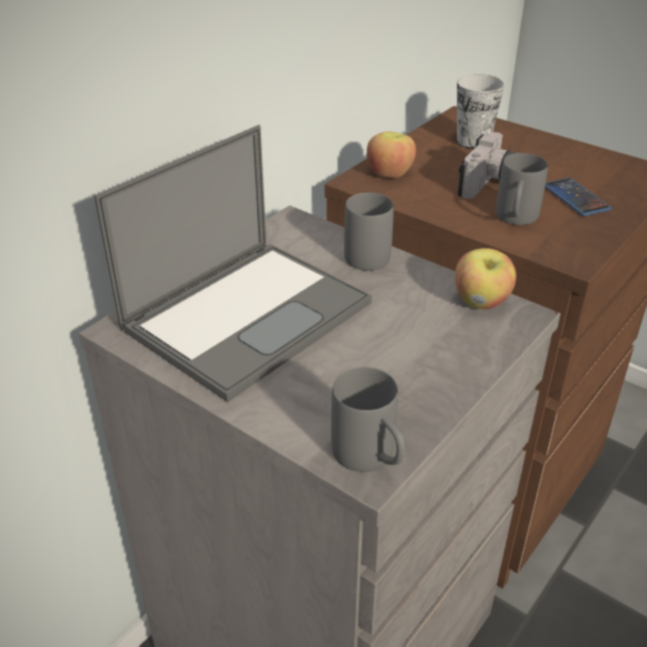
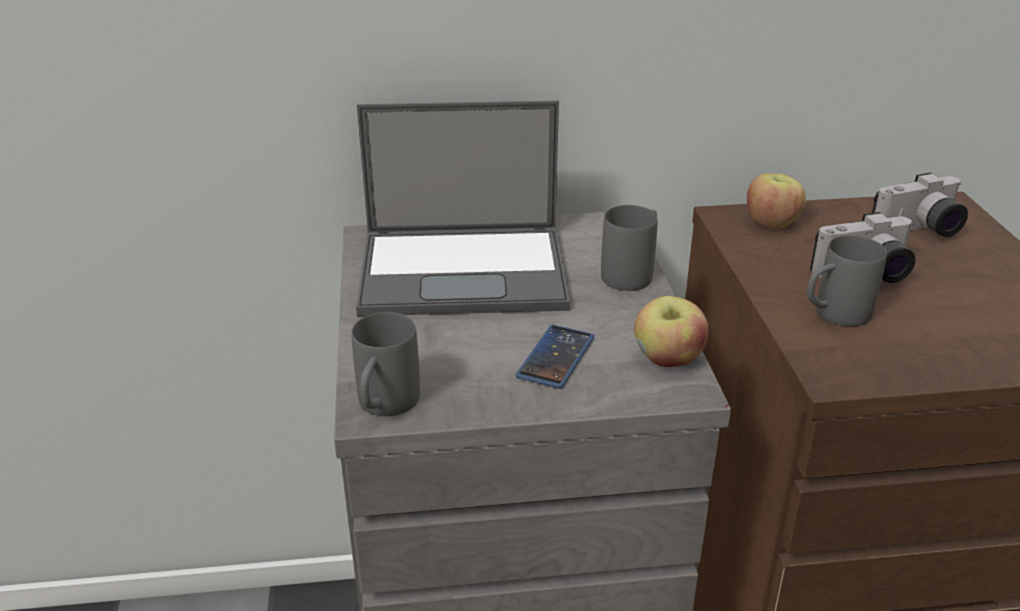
camera: 45 degrees right, 5 degrees down
cup [457,74,505,149] -> camera [872,173,968,237]
phone [545,178,612,216] -> phone moved to [516,325,594,389]

